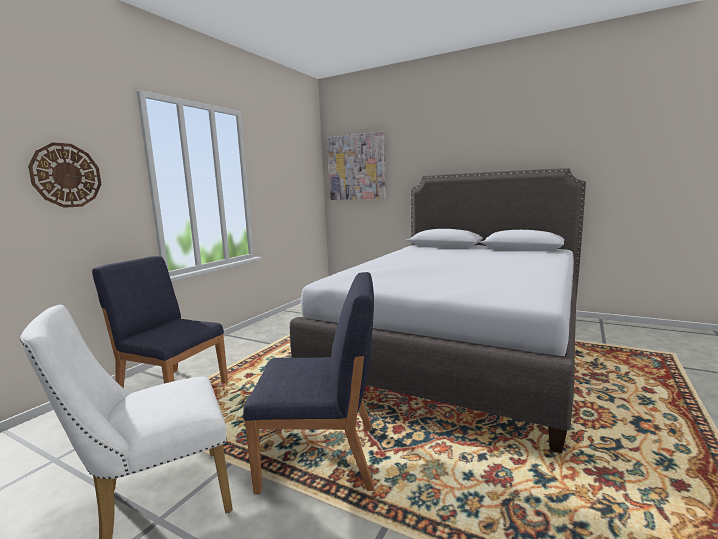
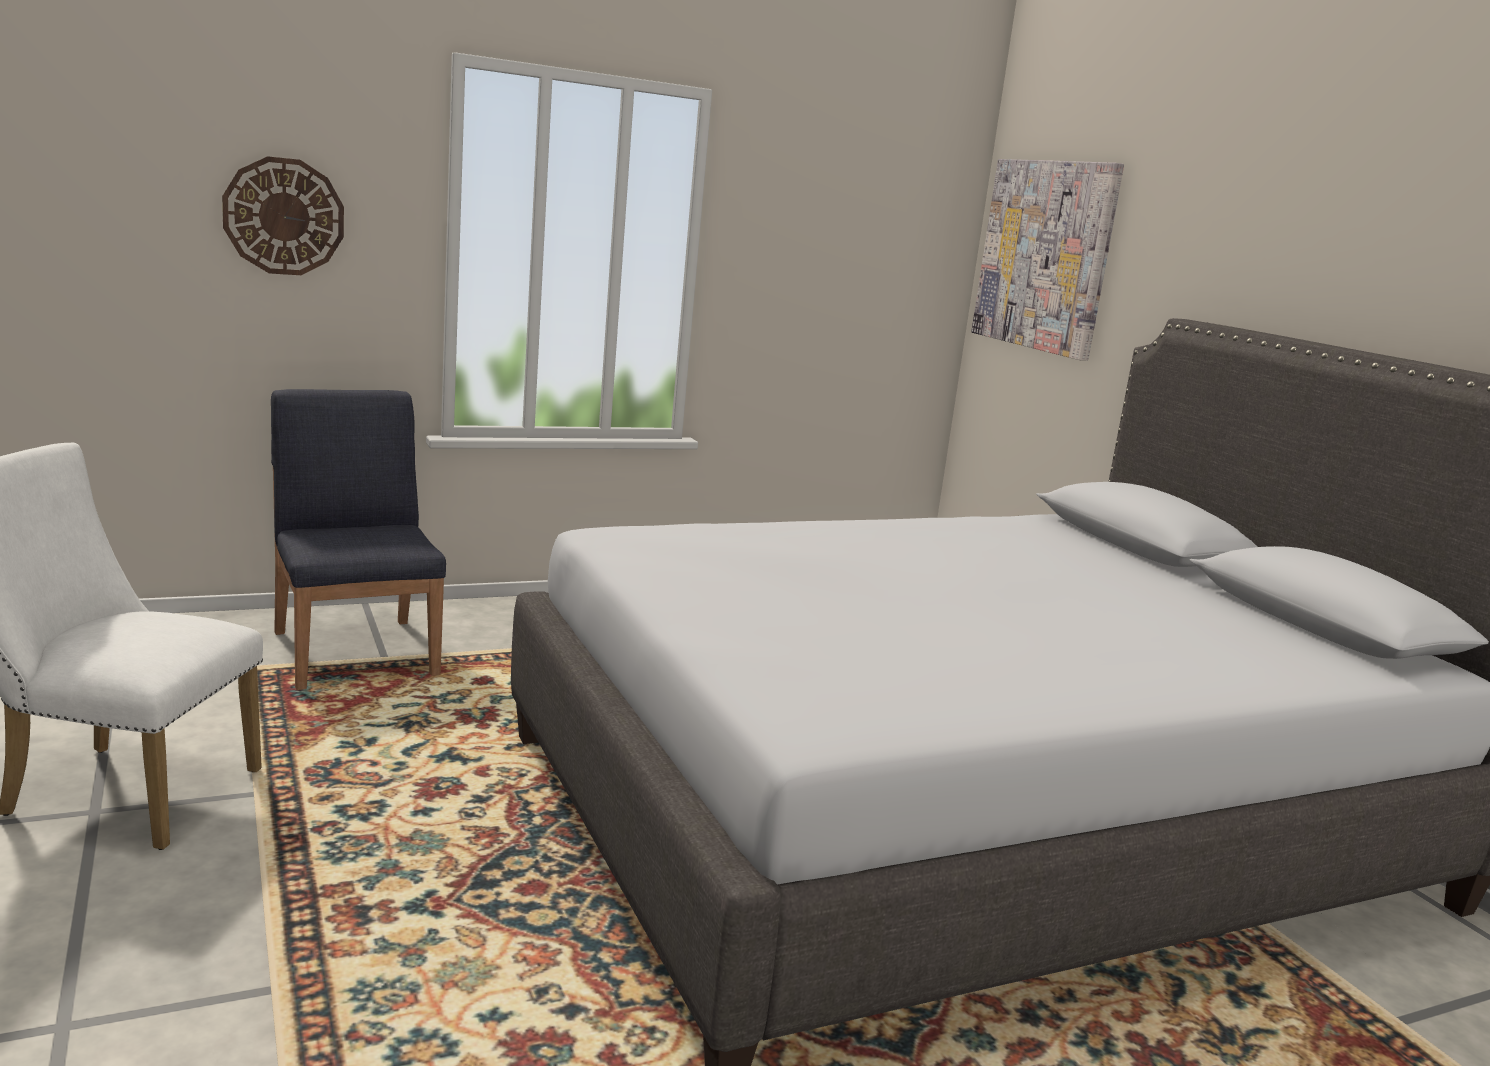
camera: 35 degrees right, 5 degrees up
blue chair [243,272,374,494] -> none

